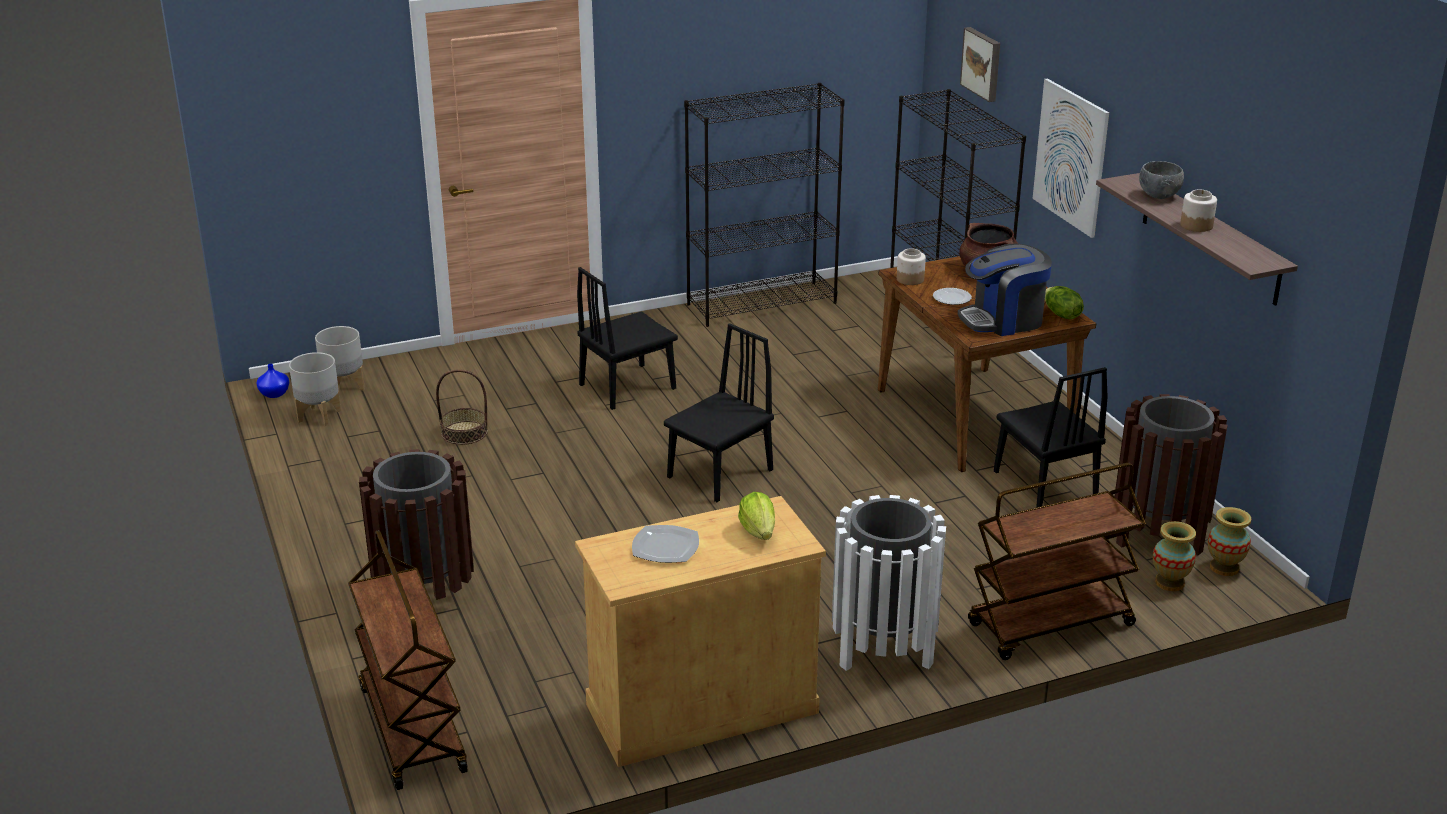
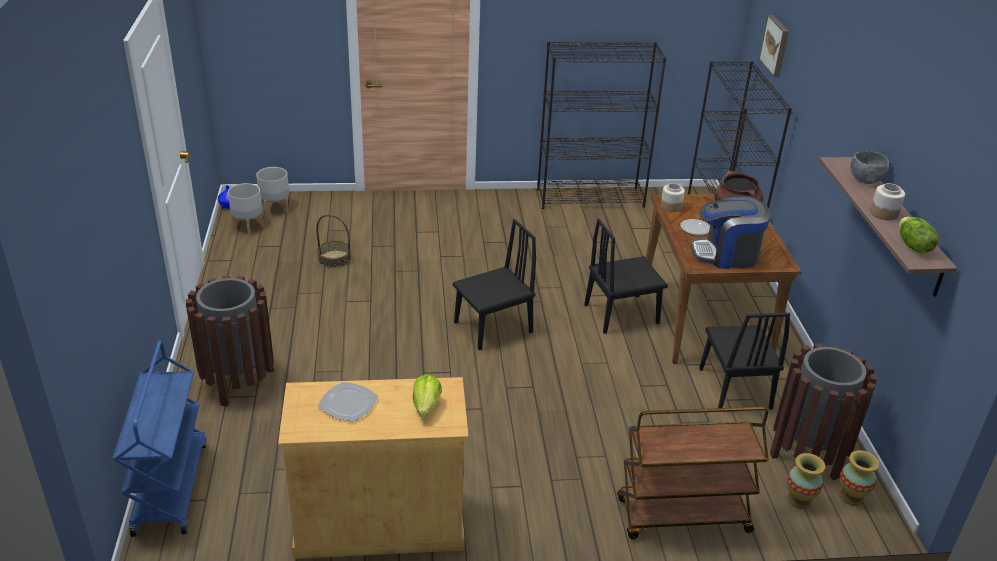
camera: 15 degrees right, 5 degrees up
brown cart [348,530,468,790] -> blue cart [113,341,206,537]
black chair [577,267,678,410] -> black chair moved to [584,218,668,334]
white trash can [832,495,946,671] -> none
picture [1033,78,1109,238] -> none
lettuce [1045,286,1084,320] -> lettuce moved to [899,217,938,253]

